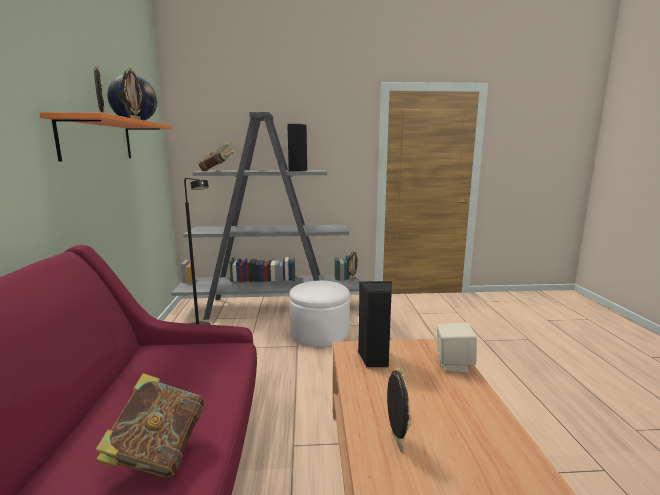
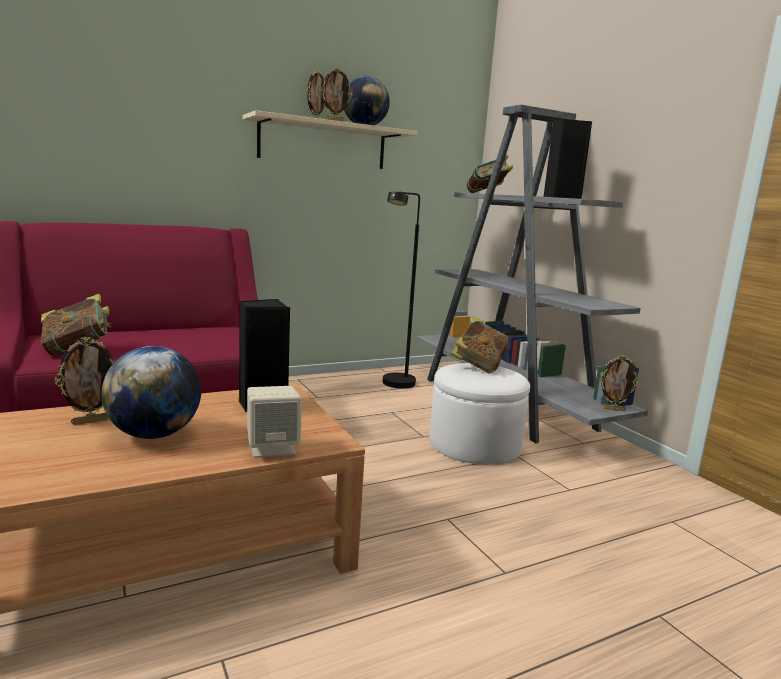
camera: 65 degrees right, 0 degrees up
orange shelf [39,112,172,161] -> beige shelf [243,110,417,169]
none -> globe [101,346,201,439]
none -> book [451,316,510,373]

